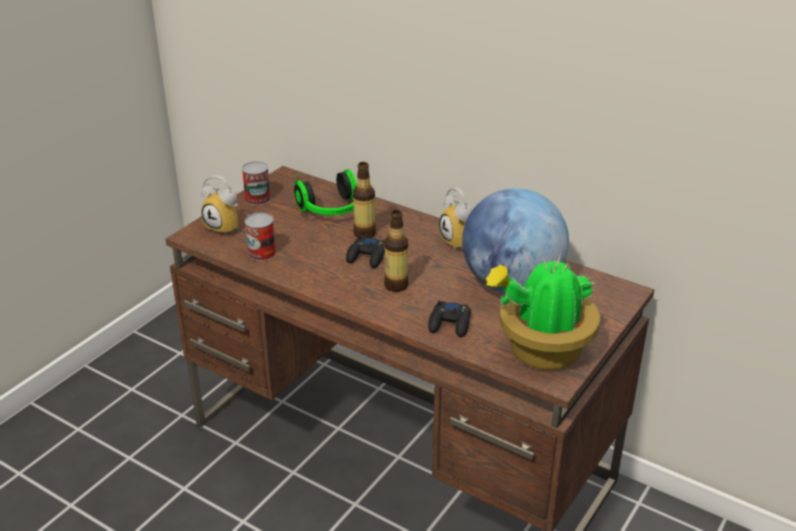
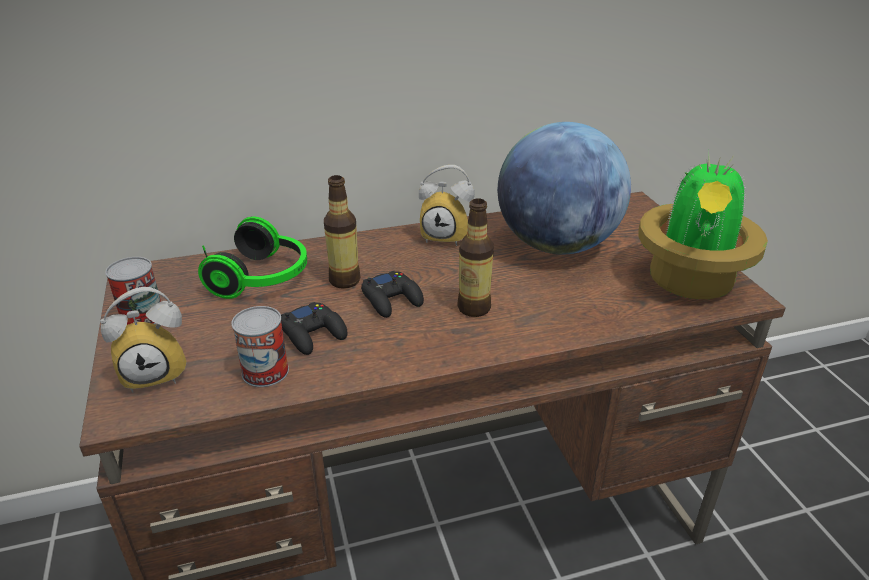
camera: 50 degrees left, 0 degrees up
black game controller [428,301,471,337] -> black game controller moved to [281,302,347,355]

